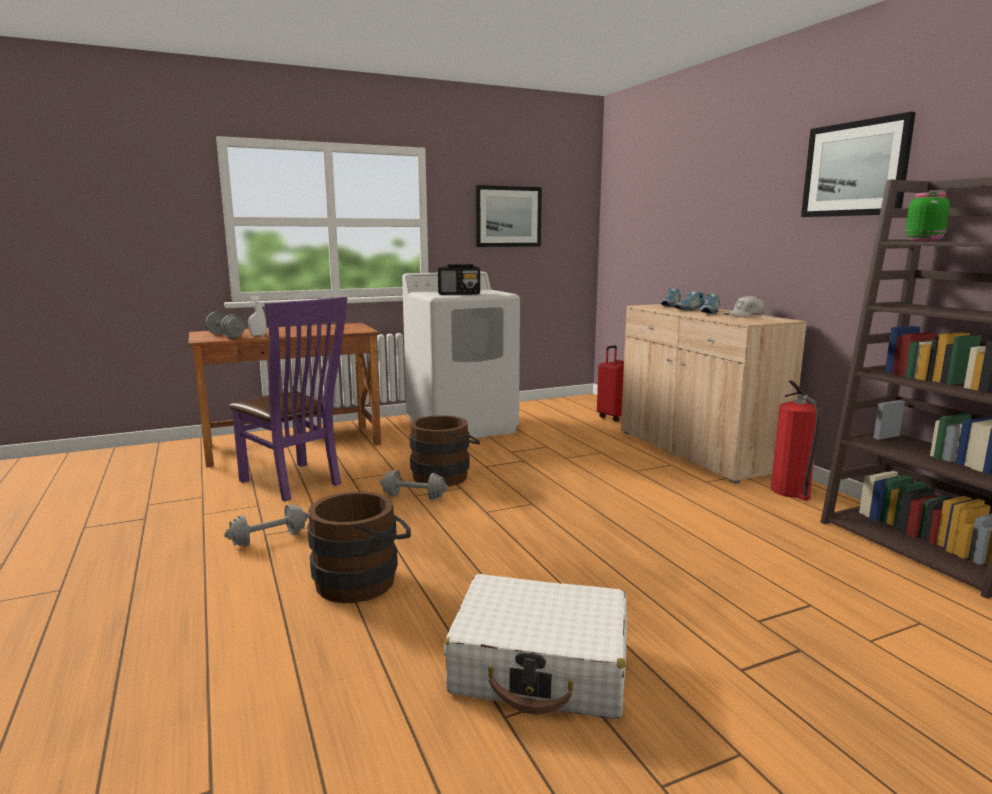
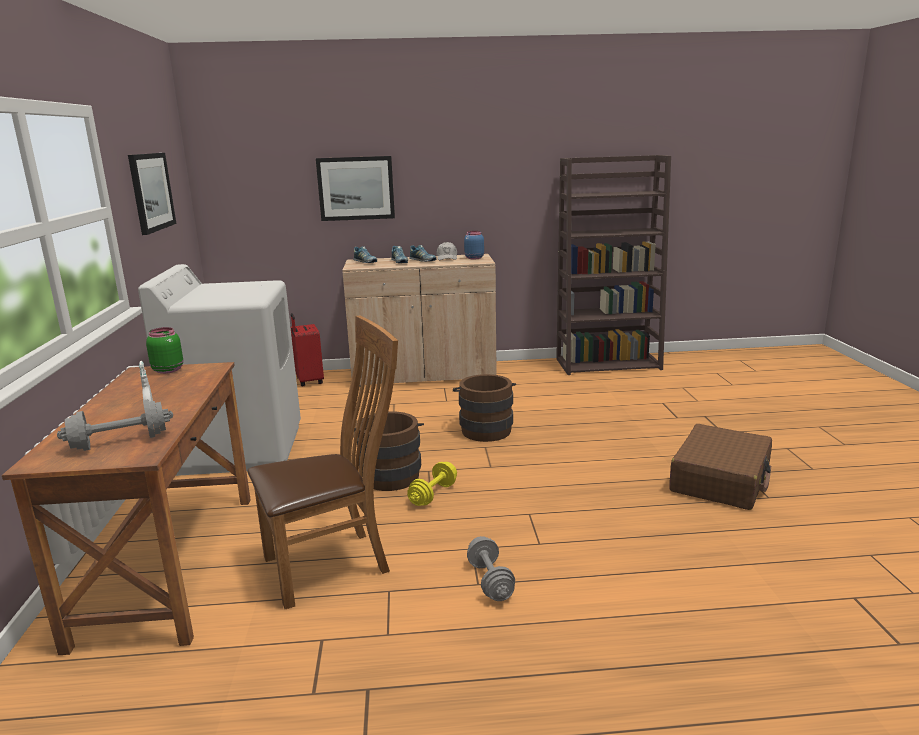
camera: 70 degrees left, 5 degrees up
purple chair [229,297,347,502] -> brown chair [248,316,398,609]
brown bucket [307,491,411,603] -> brown bucket moved to [453,374,516,442]
grey dumbbell [380,470,448,500] -> yellow dumbbell [407,462,457,506]
radio [438,264,480,295] -> none
white suitcase [444,574,627,719] -> brown suitcase [669,424,772,510]
fire extinguisher [770,381,820,500] -> none
picture [801,112,916,217] -> picture moved to [316,156,395,221]
green jar [905,192,950,242] -> green jar moved to [146,327,183,374]
none -> blue jar [464,231,484,259]

